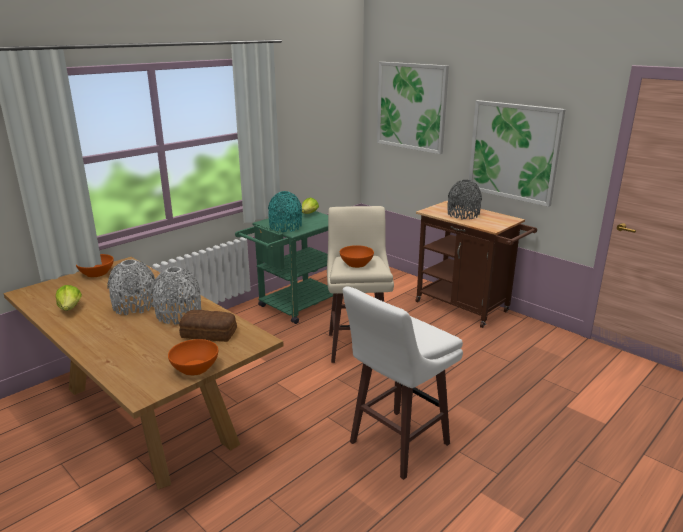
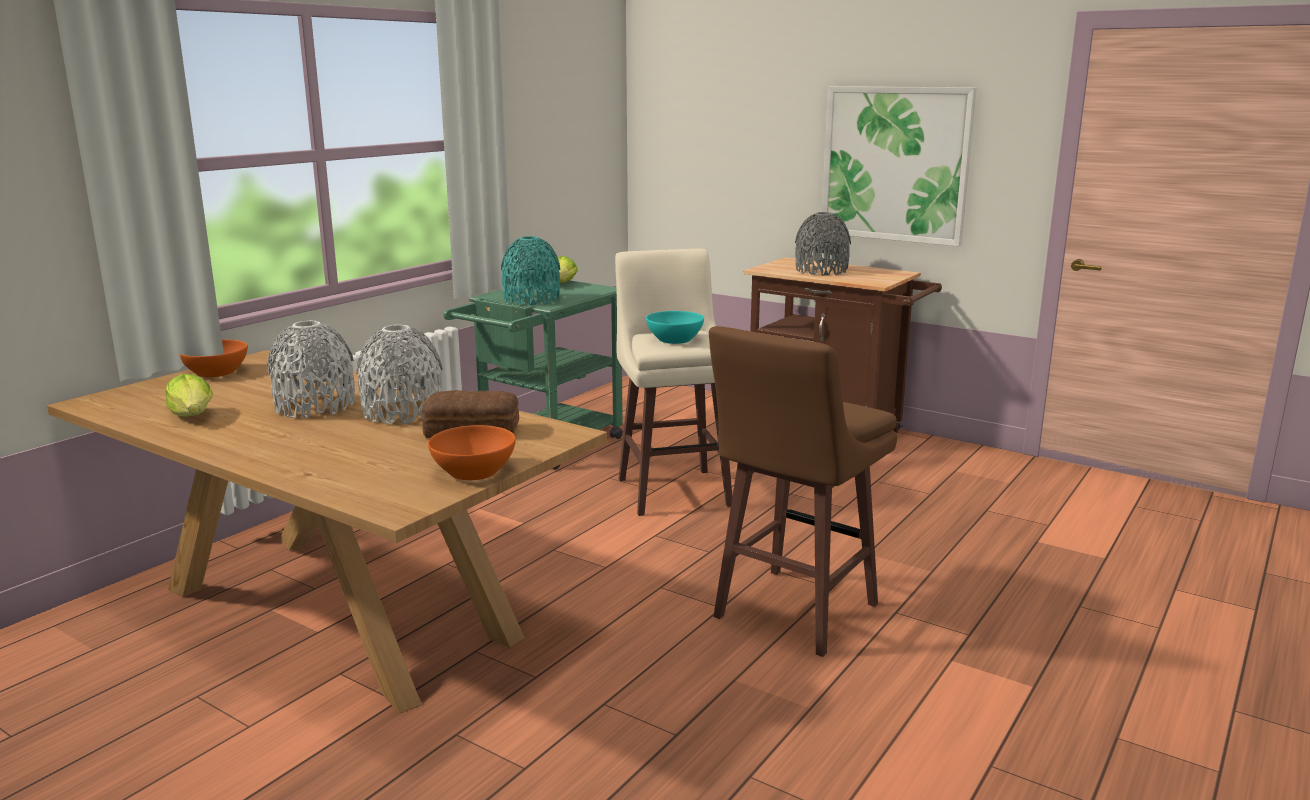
camera: 10 degrees left, 5 degrees down
orange bowl [340,245,374,268] -> turquoise bowl [646,311,704,344]
white stool [343,286,463,480] -> brown stool [709,326,897,657]
picture [377,62,449,154] -> none

